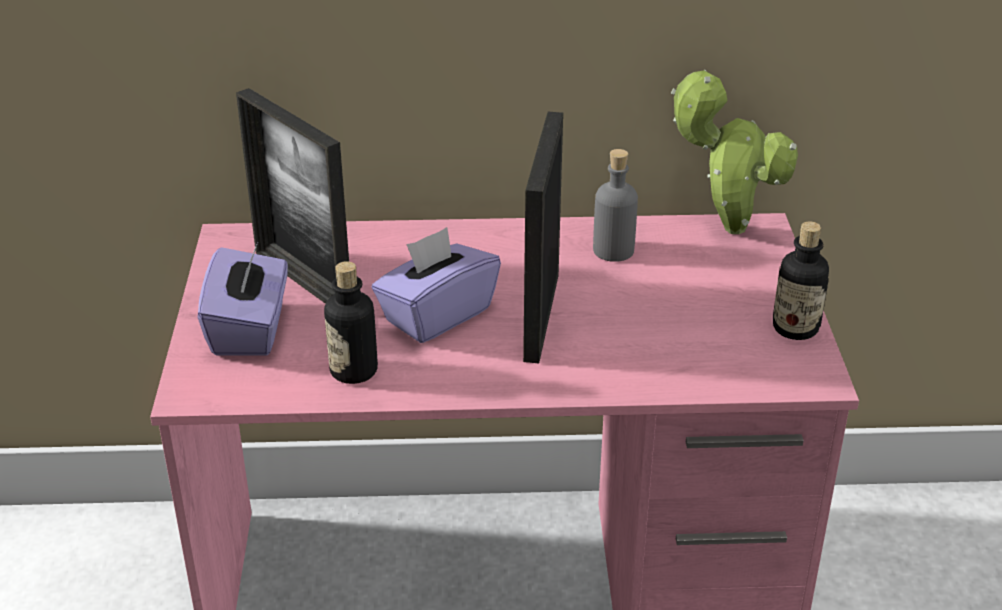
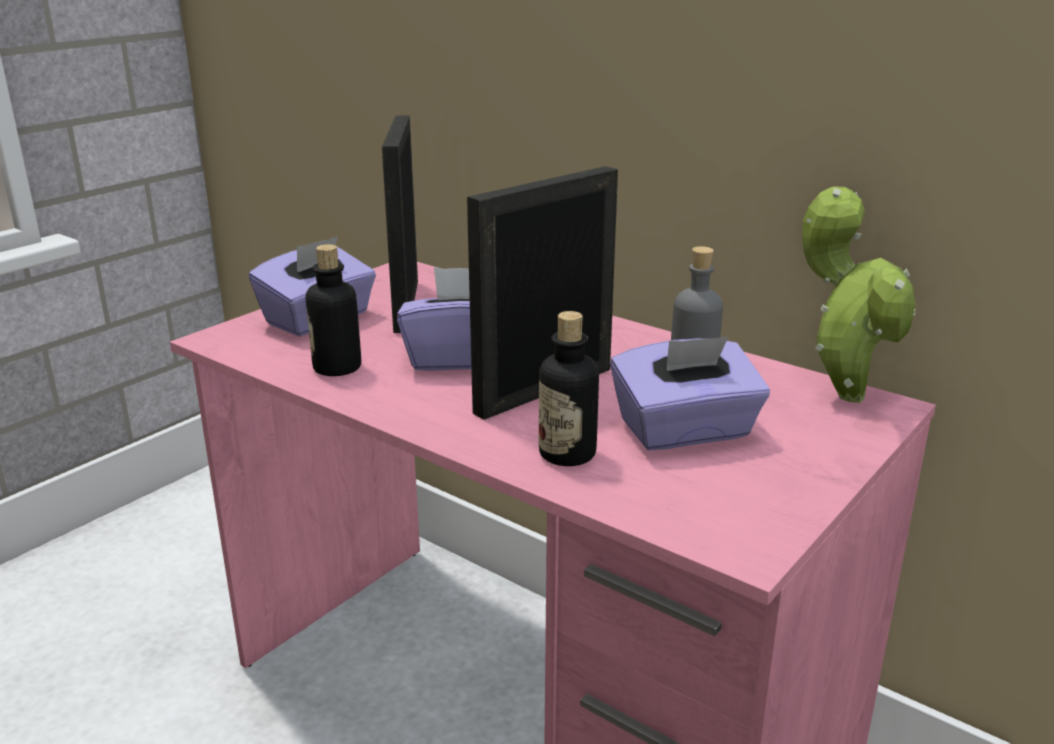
camera: 40 degrees right, 10 degrees down
bottle [773,221,829,340] -> bottle moved to [539,311,599,466]
none -> purple tissue box [610,336,770,450]

